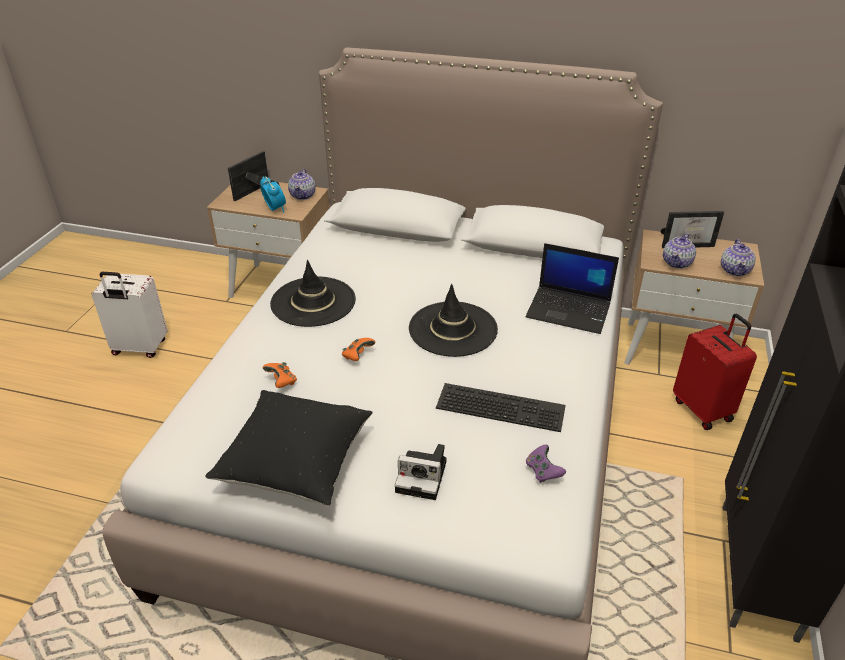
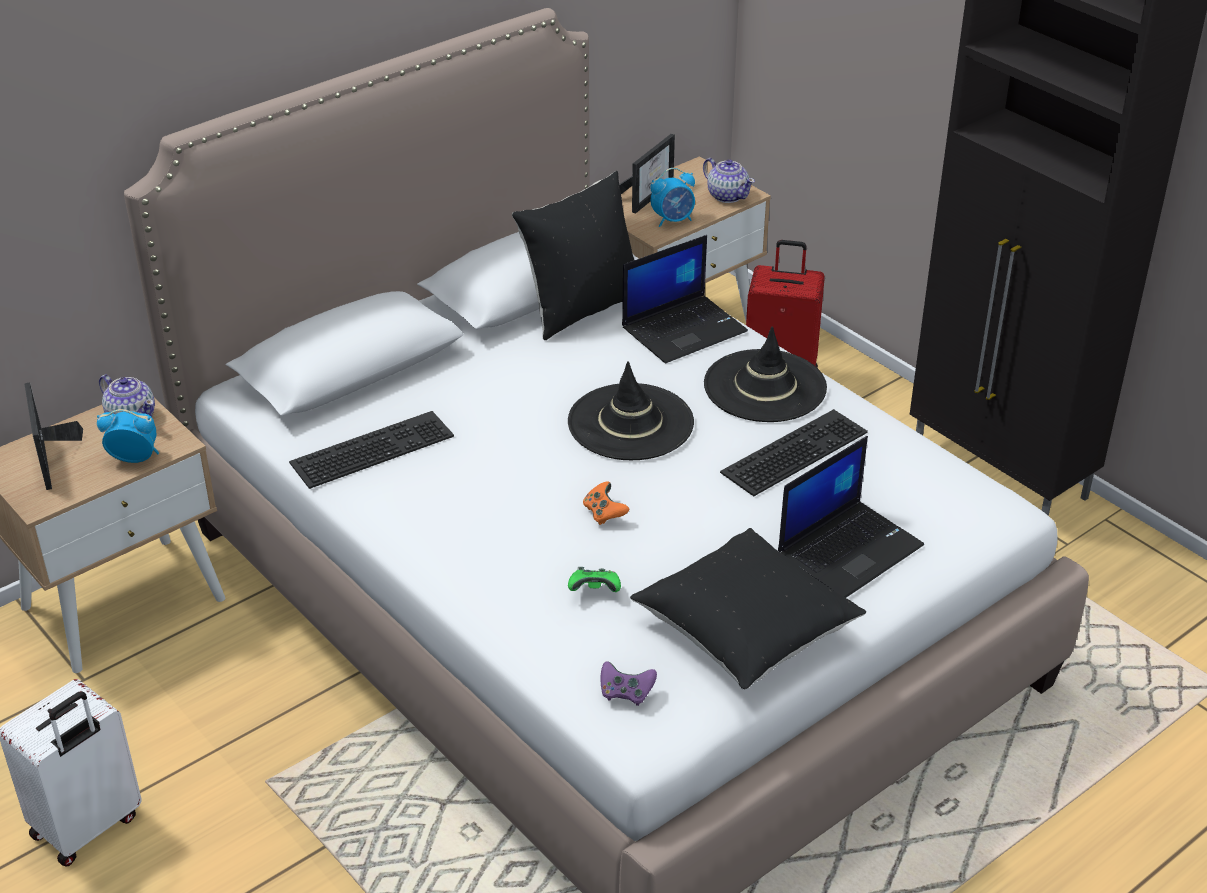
camera: 55 degrees left, 0 degrees up
orange game controller [263,362,297,388] -> green game controller [568,567,621,592]
black hat [270,260,356,327] -> black hat moved to [704,326,827,422]
camera [395,444,447,500] -> laptop [778,436,924,598]
purple game controller [526,444,566,483] -> purple game controller moved to [601,661,657,706]
teapot [663,233,696,269] -> alarm clock [650,168,695,227]
none -> keyboard [289,411,454,489]
none -> black pillow [512,171,634,340]

